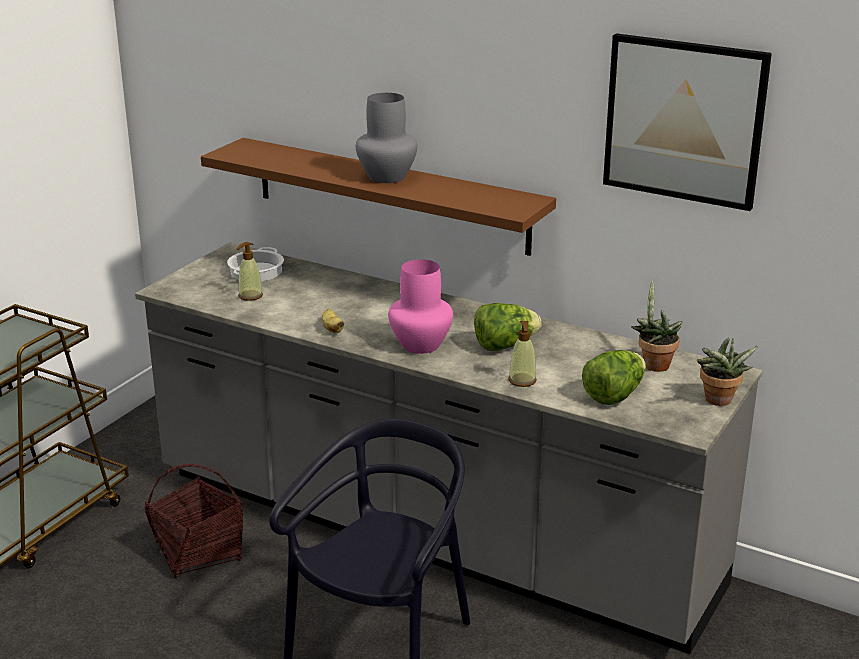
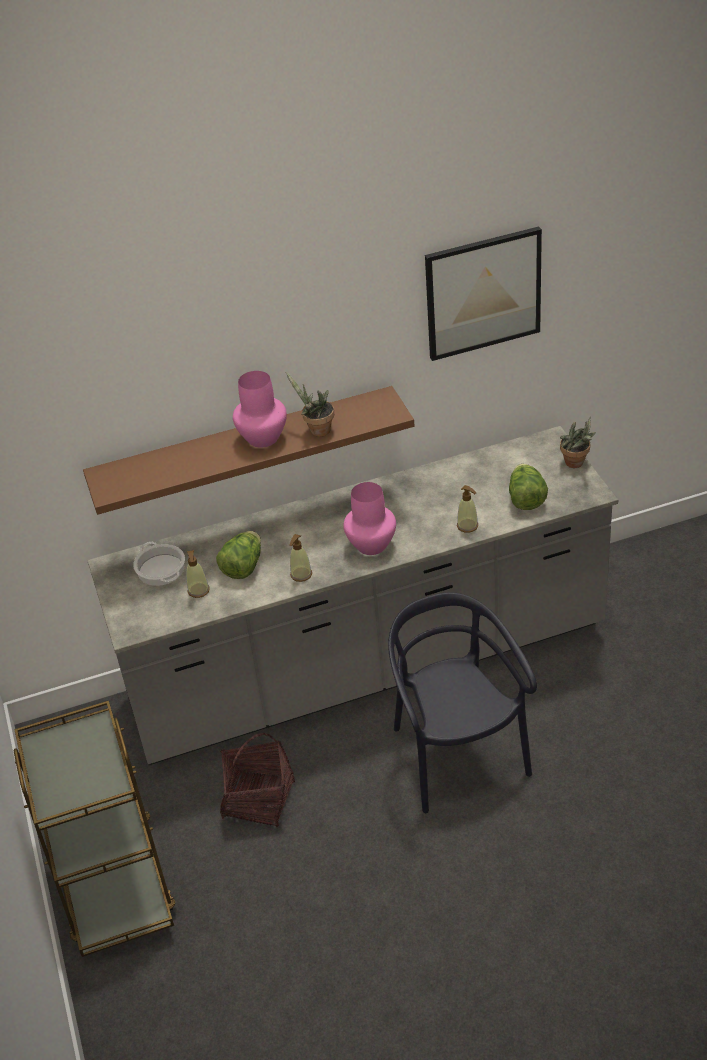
camera: 45 degrees left, 15 degrees up
banana [322,308,344,333] -> soap dispenser [290,534,312,582]
grey vase [356,93,418,183] -> pink vase [233,371,287,448]
lettuce [474,303,541,351] -> lettuce moved to [216,531,261,579]
potted plant [631,281,683,372] -> potted plant moved to [286,372,334,437]

